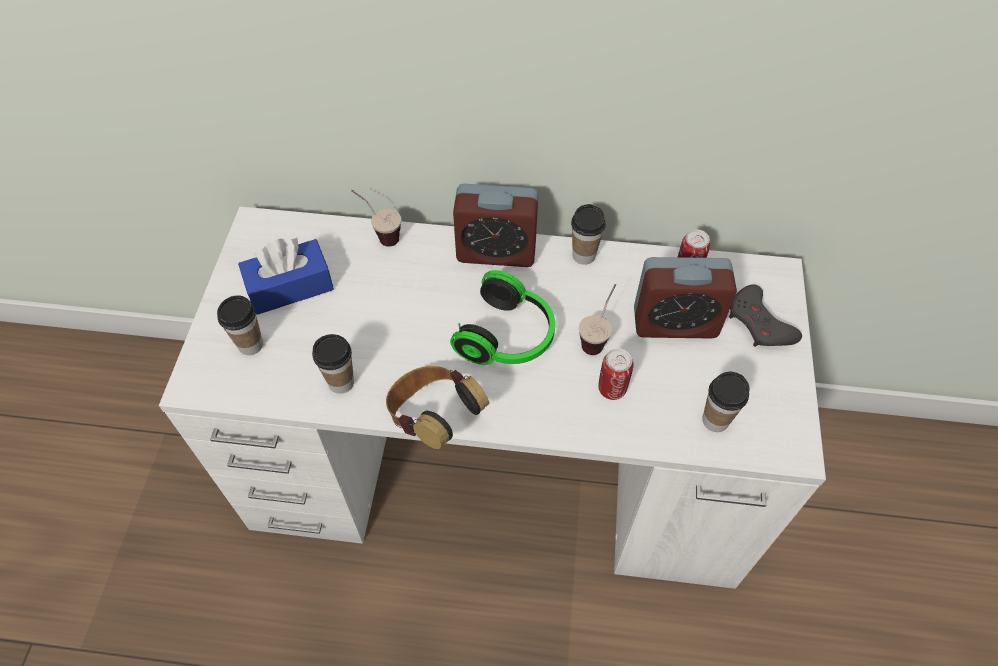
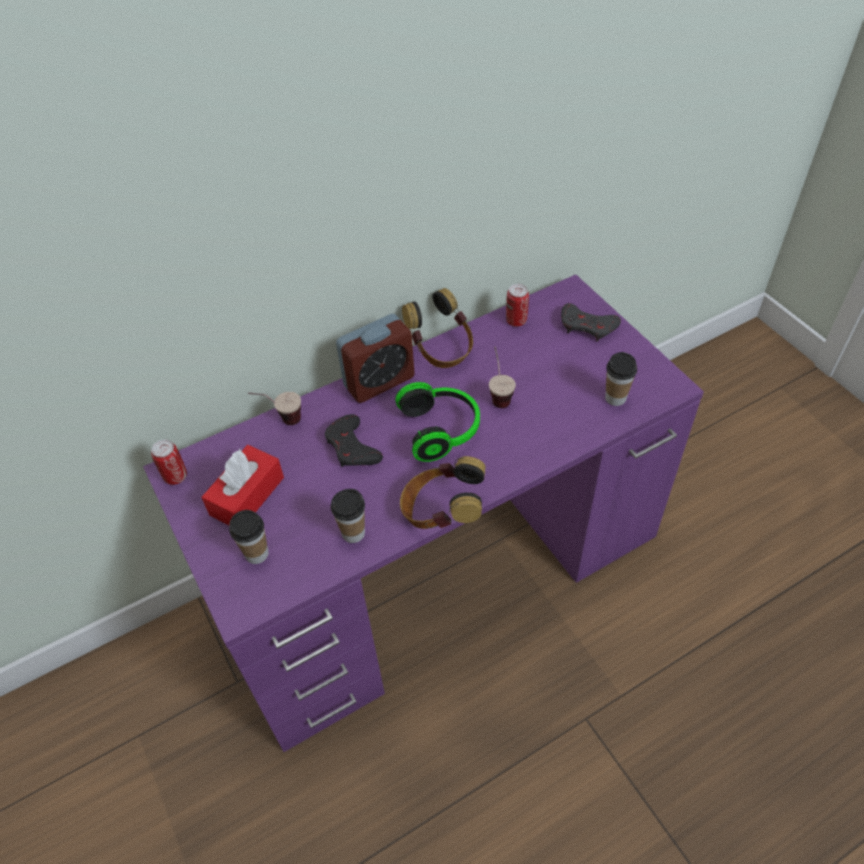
camera: 35 degrees left, 5 degrees down
white desk [159,206,826,589] -> purple desk [143,274,704,752]
blue tissue box [238,238,334,315] -> red tissue box [202,445,284,526]
cup [571,204,606,265] -> headphones [402,288,473,368]
can [598,348,634,400] -> can moved to [151,439,187,485]
alarm clock [634,257,737,339] -> none
none -> black game controller [325,414,383,467]

